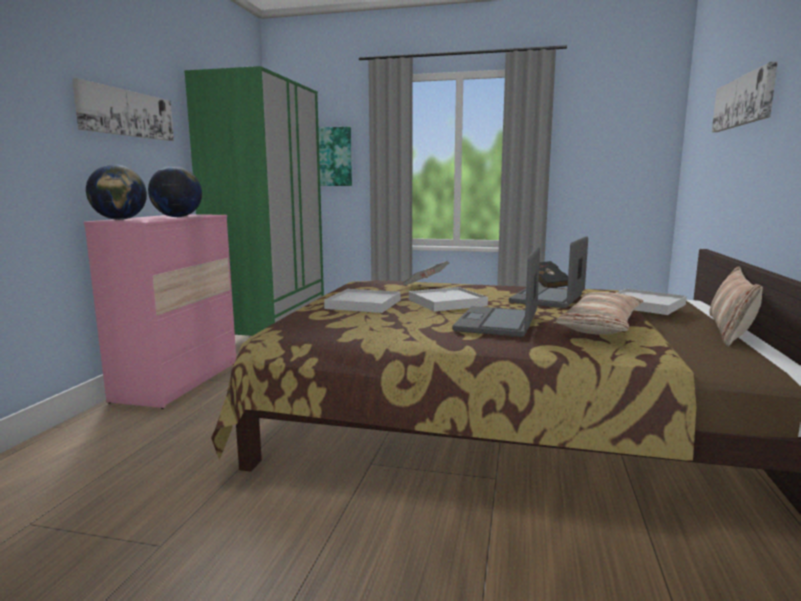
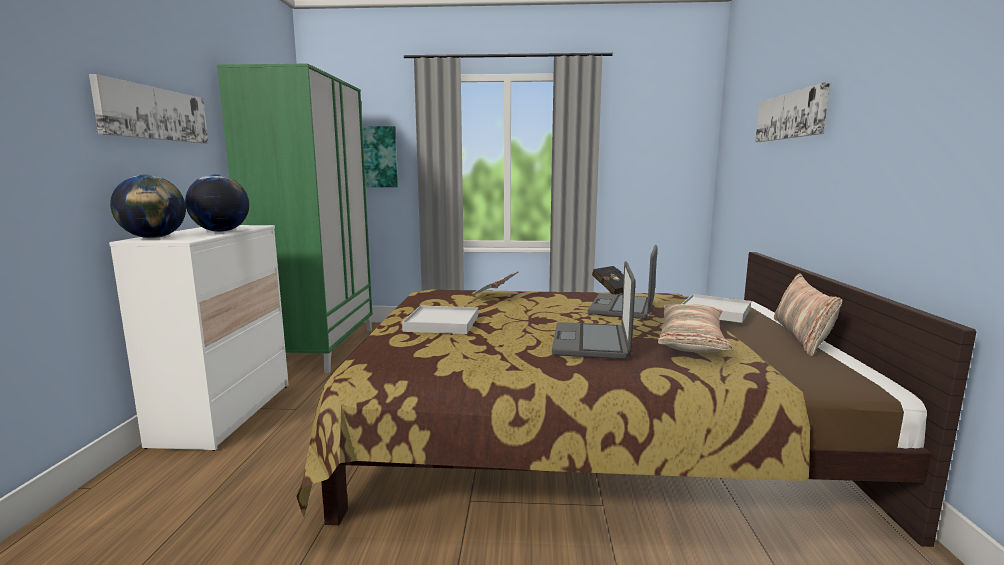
camera: 10 degrees left, 0 degrees up
pink dresser [84,214,236,409] -> white dresser [109,225,289,451]
white tray [409,287,488,312] -> none

